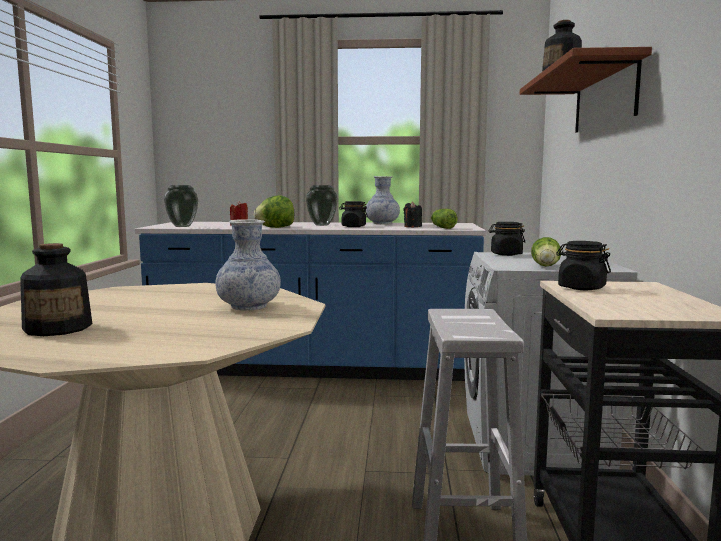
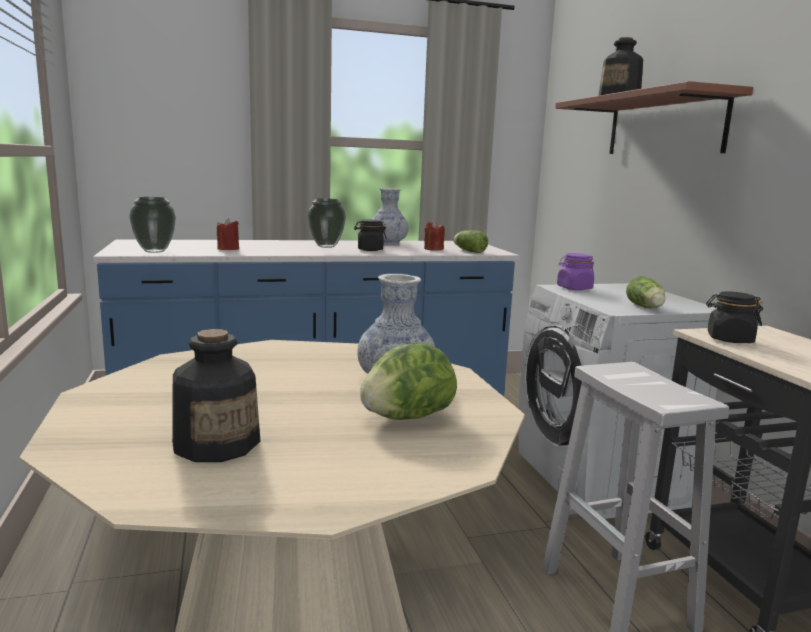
camera: 20 degrees left, 5 degrees up
lettuce [254,195,294,228] -> lettuce moved to [360,343,457,420]
black candle [403,202,422,227] -> red candle [424,221,445,251]
black jar [489,222,525,256] -> purple jar [557,253,594,290]

